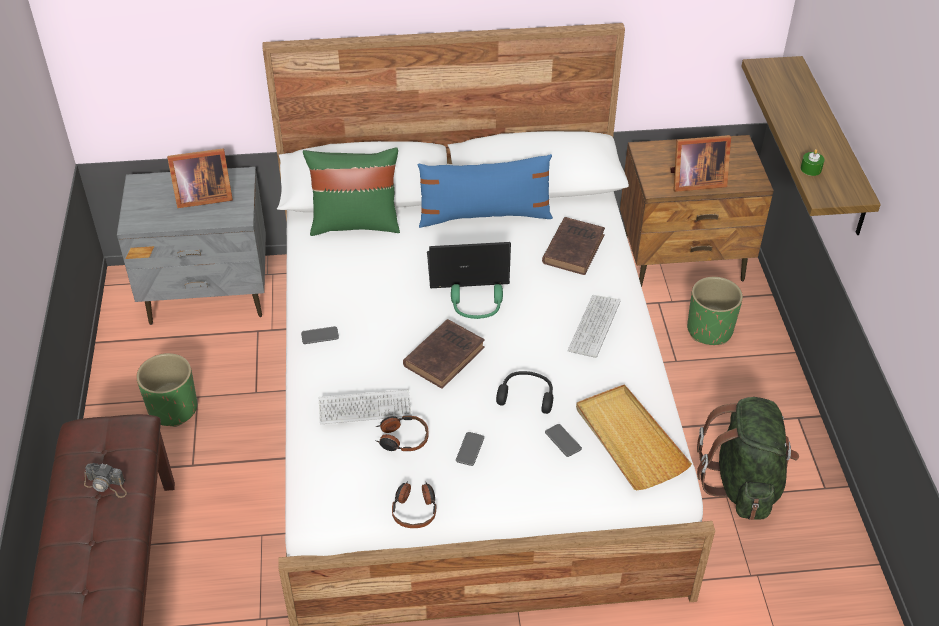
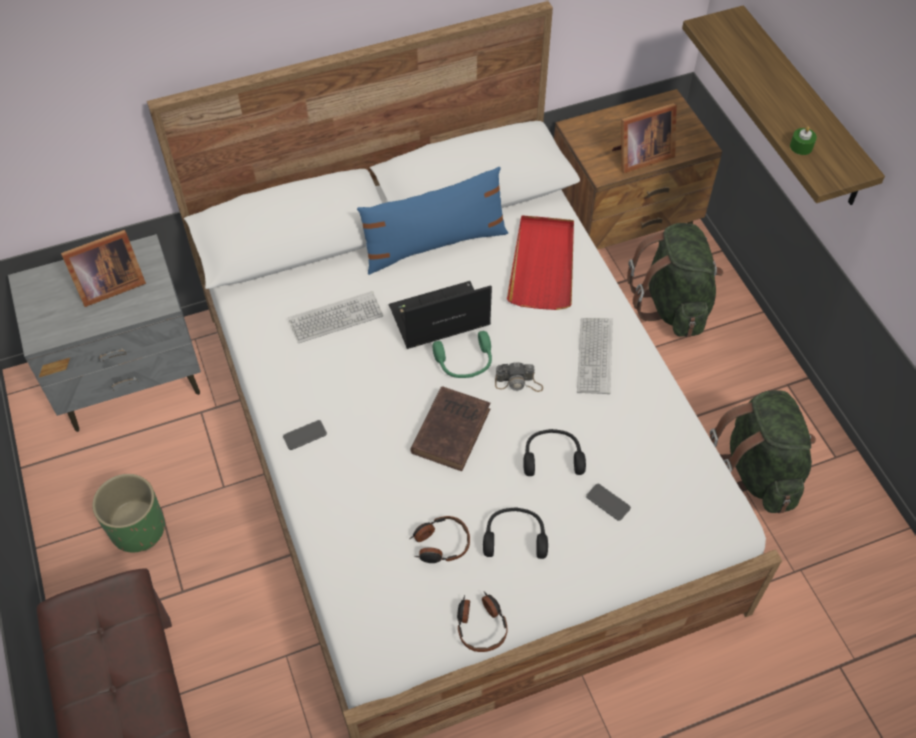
camera: 15 degrees left, 10 degrees up
camera [84,463,127,498] -> camera moved to [495,362,543,392]
green pillow [303,147,400,236] -> none
keyboard [319,389,412,424] -> keyboard moved to [288,291,383,343]
phone [456,432,484,466] -> black headphones [483,507,548,559]
brown book [542,217,605,275] -> red tray [507,215,574,310]
beige tray [576,384,692,490] -> none
green planter [687,277,743,345] -> green backpack [627,223,723,337]

